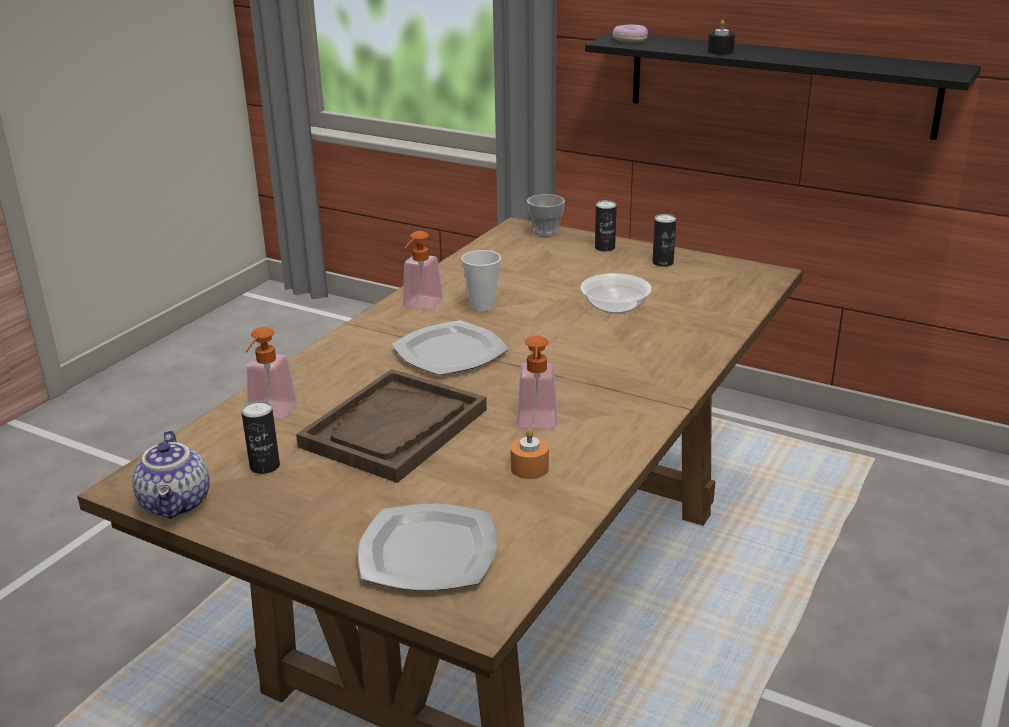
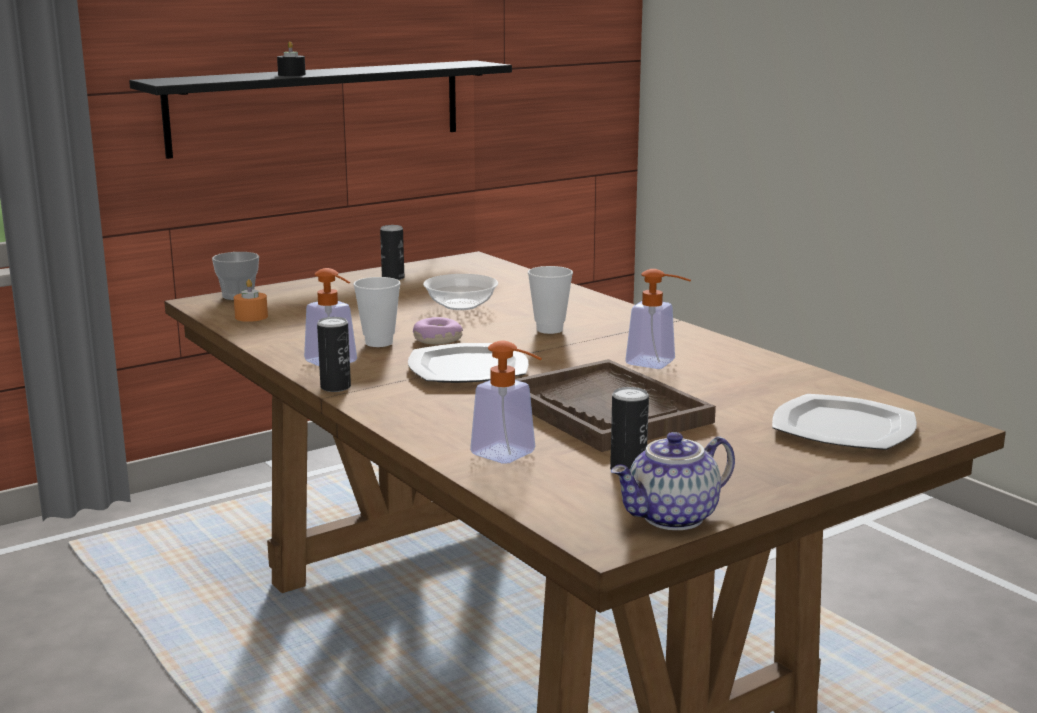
camera: 65 degrees left, 10 degrees down
teapot [132,430,209,519] -> teapot turned 135 degrees clockwise [611,432,735,530]
orange candle [510,429,549,479] -> orange candle moved to [234,279,268,322]
can [595,200,617,252] -> can moved to [317,317,351,392]
donut [613,25,648,43] -> donut moved to [413,317,463,344]
none -> cup [528,266,573,334]

